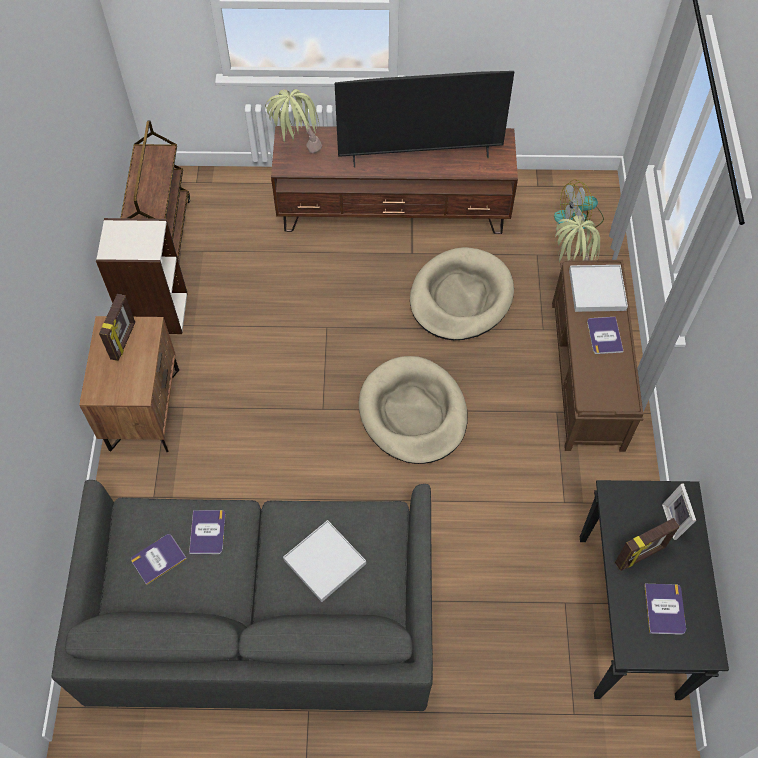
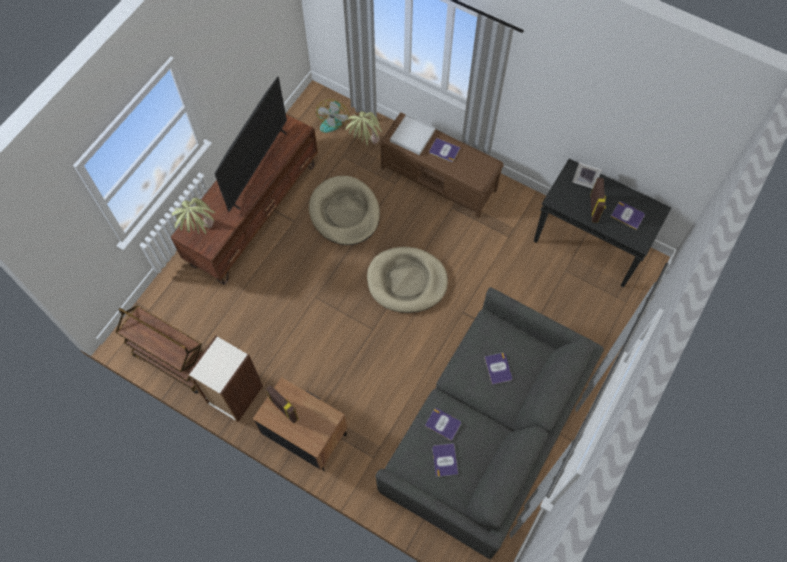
camera: 60 degrees left, 5 degrees up
white tray [283,520,366,602] -> book [484,353,512,385]

